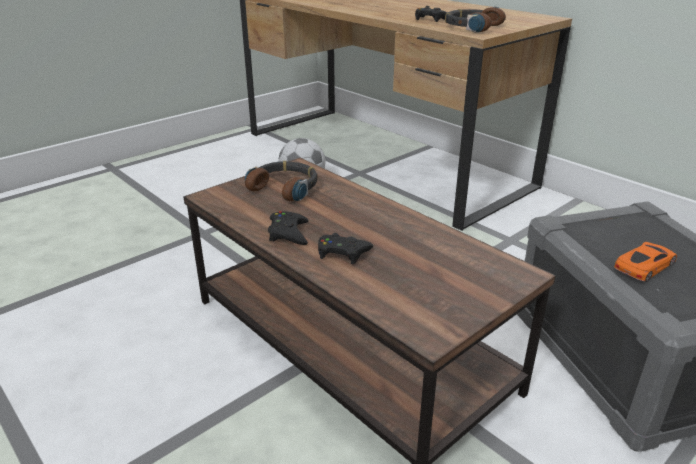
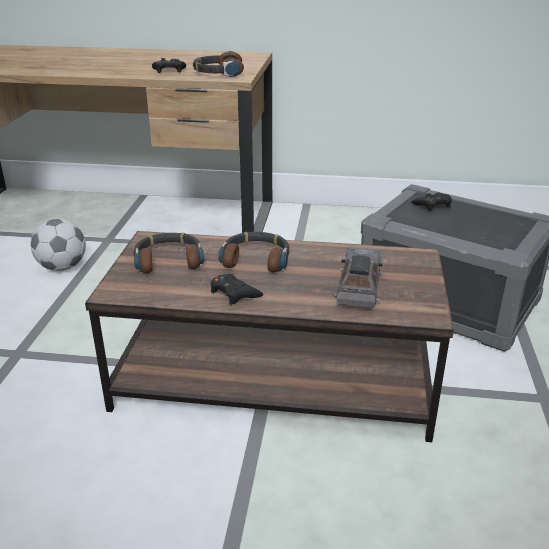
camera: 40 degrees left, 0 degrees up
black game controller [318,233,373,264] -> black game controller moved to [411,192,452,211]
orange toy car [614,242,677,282] -> none
none -> headphones [218,232,289,273]
none -> grey toy car [333,248,384,307]

